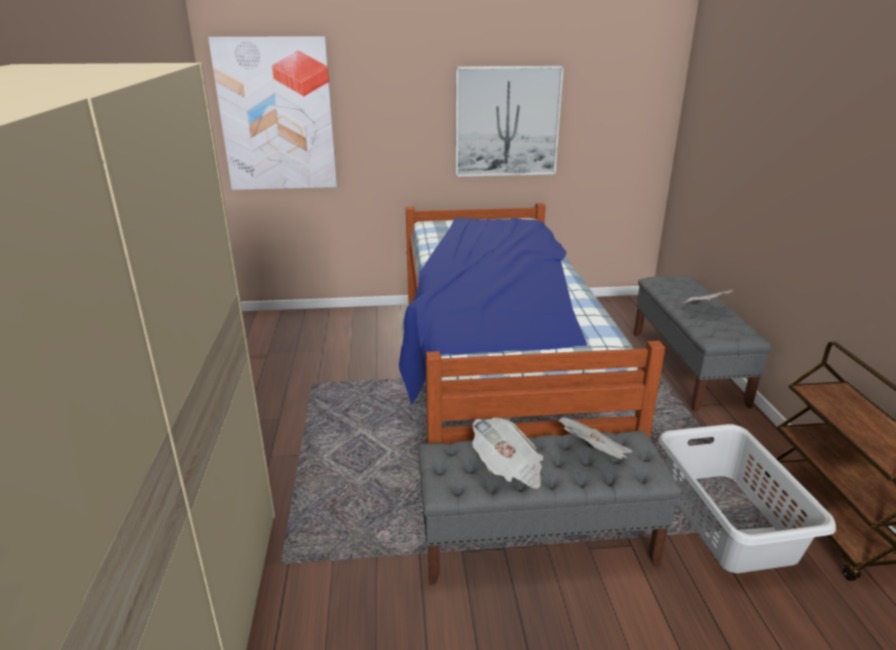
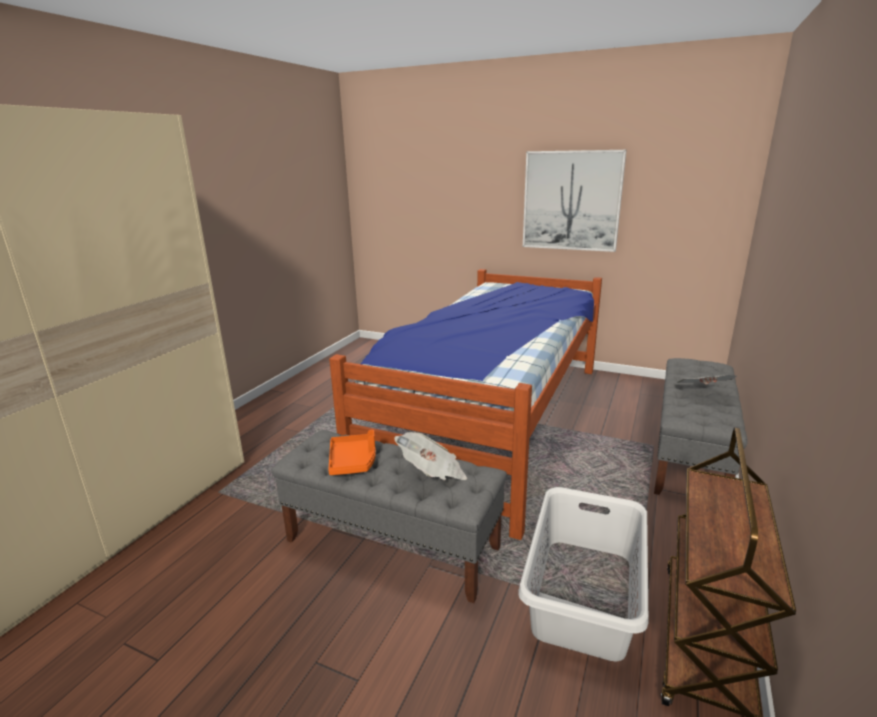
camera: 30 degrees right, 5 degrees down
picture [208,36,337,190] -> none
newspaper [472,417,543,489] -> orange tray [328,430,376,475]

